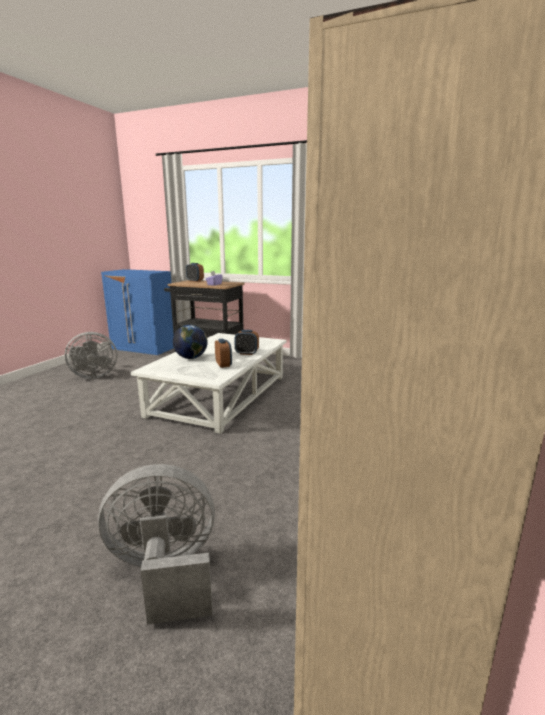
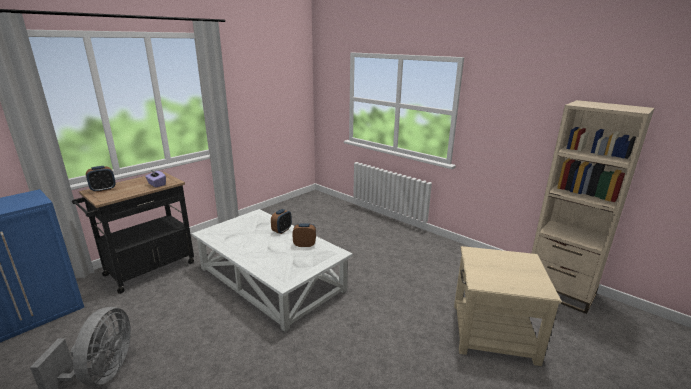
camera: 70 degrees left, 5 degrees up
grey fan [98,464,215,625] -> beige side table [454,246,562,366]
globe [173,325,208,359] -> none

